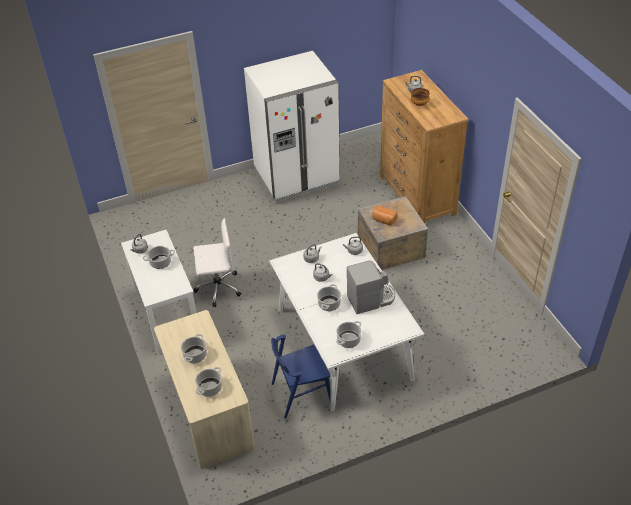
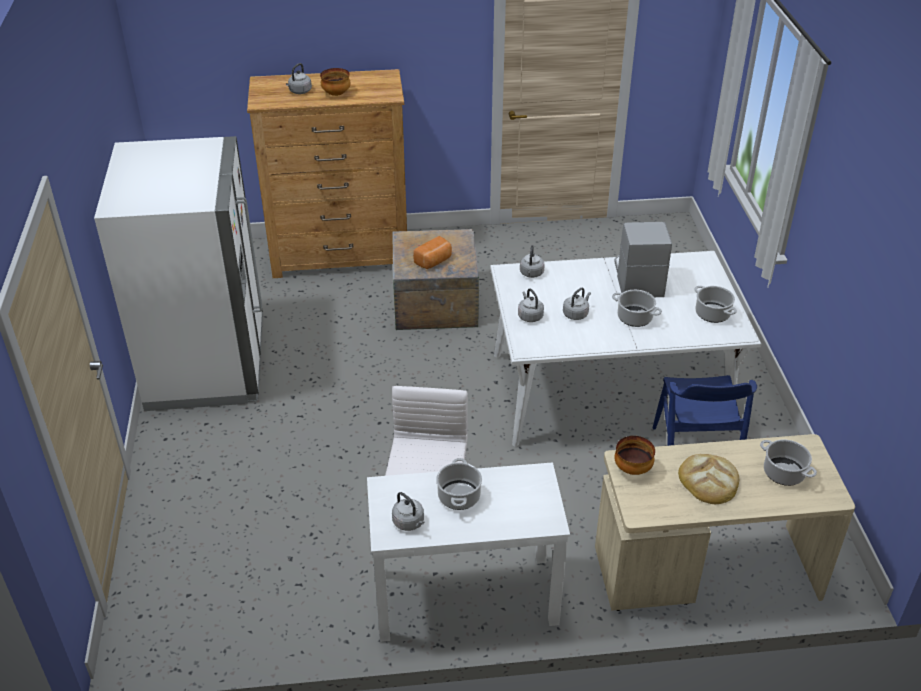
camera: 75 degrees left, 5 degrees down
cooking pot [181,334,207,363] -> bread [678,454,739,504]
none -> bowl [615,436,655,475]

